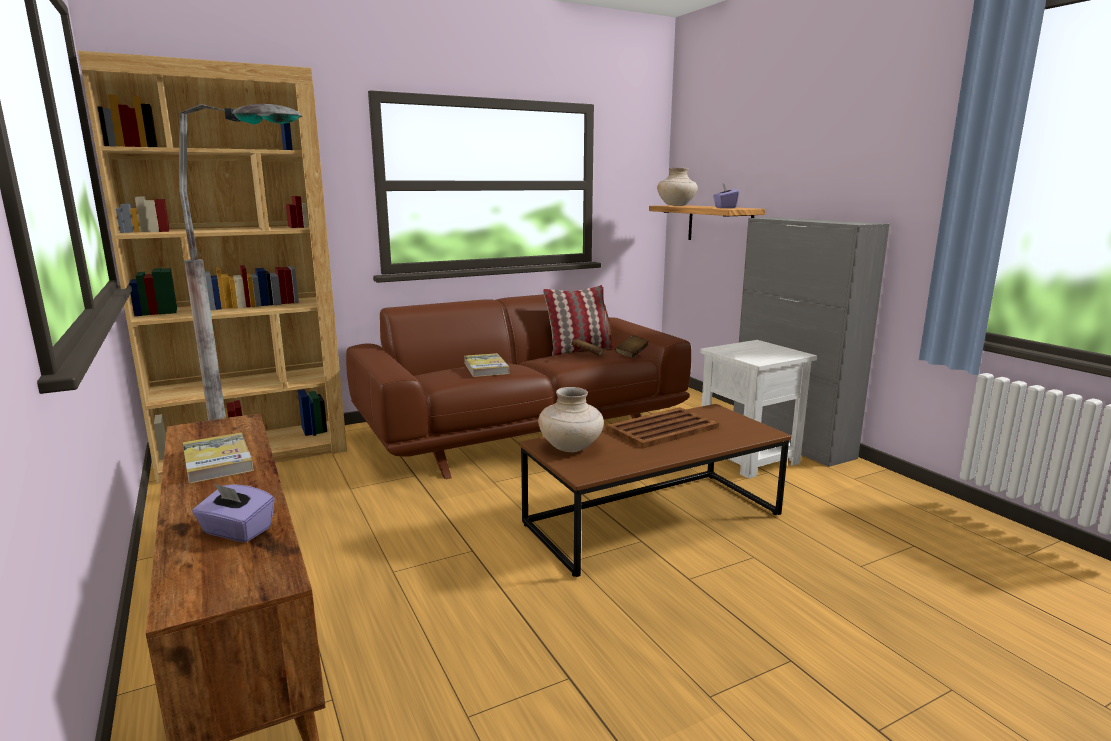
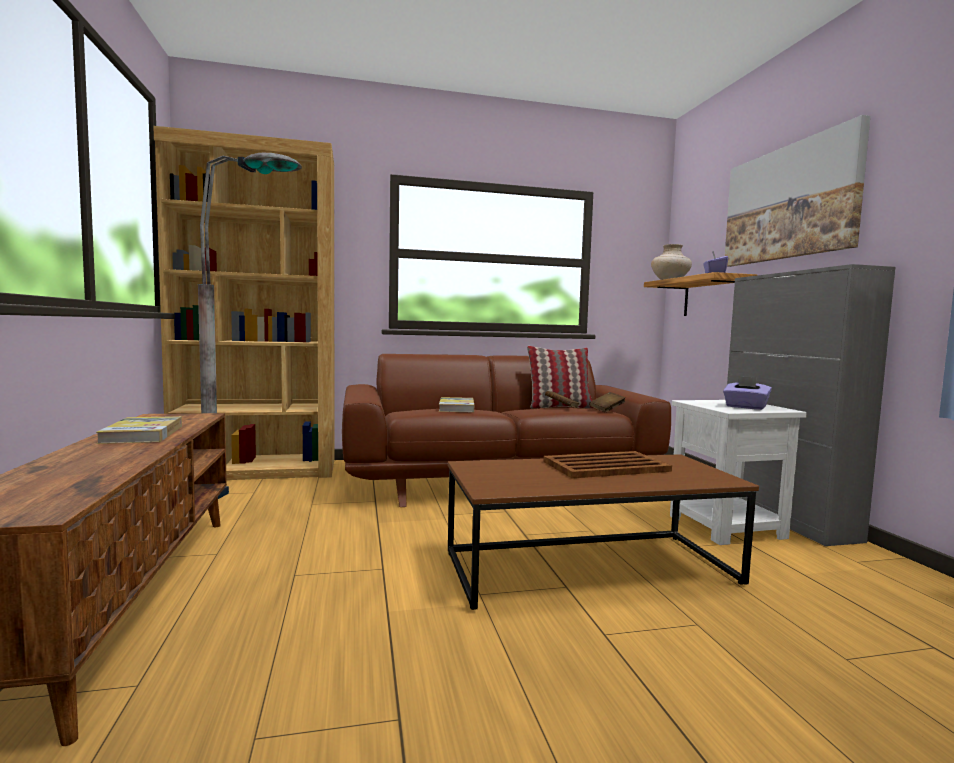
camera: 15 degrees right, 10 degrees down
purple tissue box [192,483,275,542] -> purple tissue box moved to [723,376,772,410]
beige vase [538,387,604,452] -> none
none -> picture [725,115,870,267]

